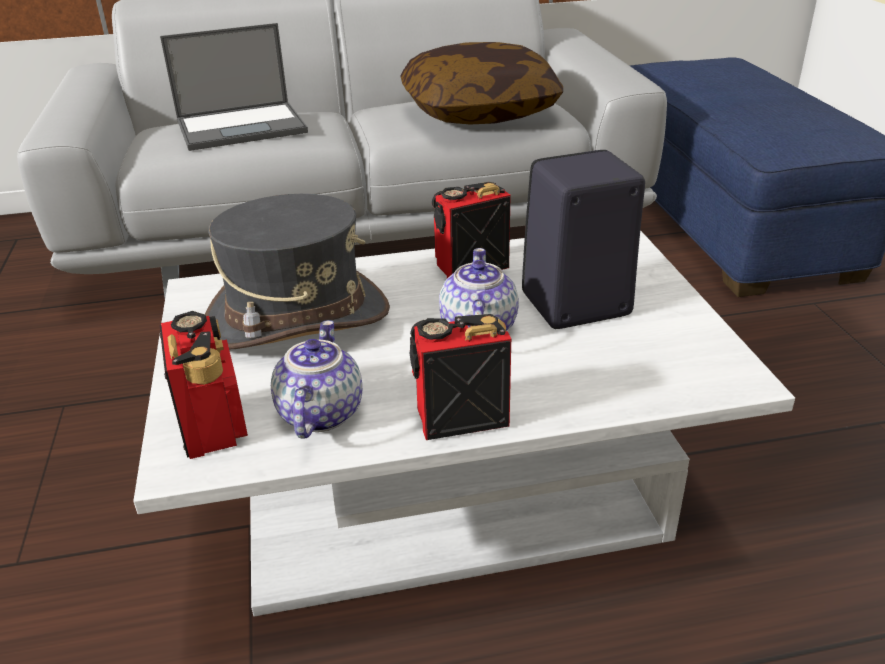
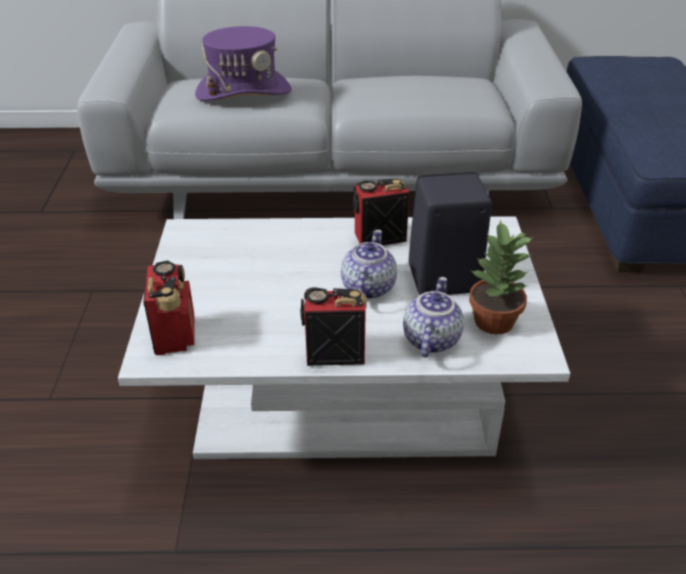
camera: 10 degrees right, 5 degrees up
laptop [160,23,308,151] -> purple hat [195,26,291,101]
grey hat [205,194,390,349] -> none
teapot [271,320,362,439] -> teapot moved to [403,277,464,357]
pillow [401,42,563,125] -> none
none -> potted plant [469,220,534,334]

